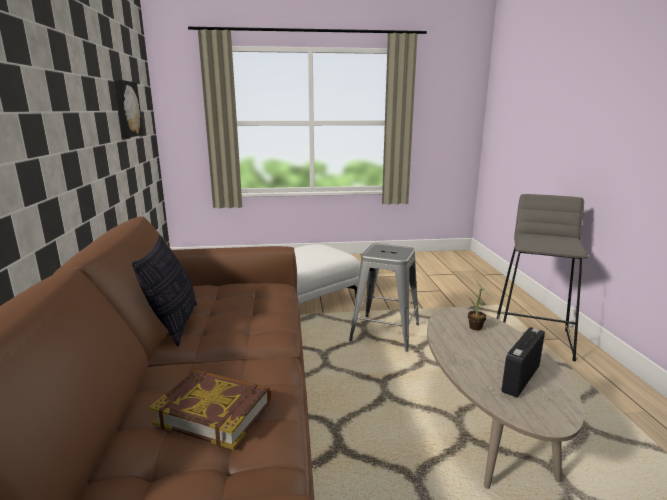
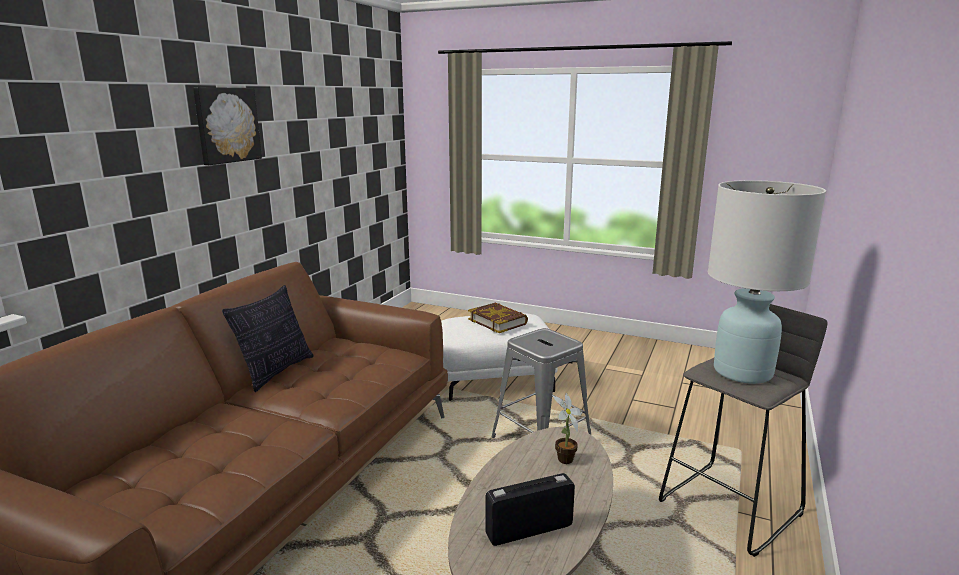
camera: 30 degrees right, 0 degrees up
picture [114,79,144,138] -> picture moved to [193,87,262,165]
book [149,370,271,450] -> book moved to [468,303,528,333]
none -> white table lamp [708,180,826,384]

